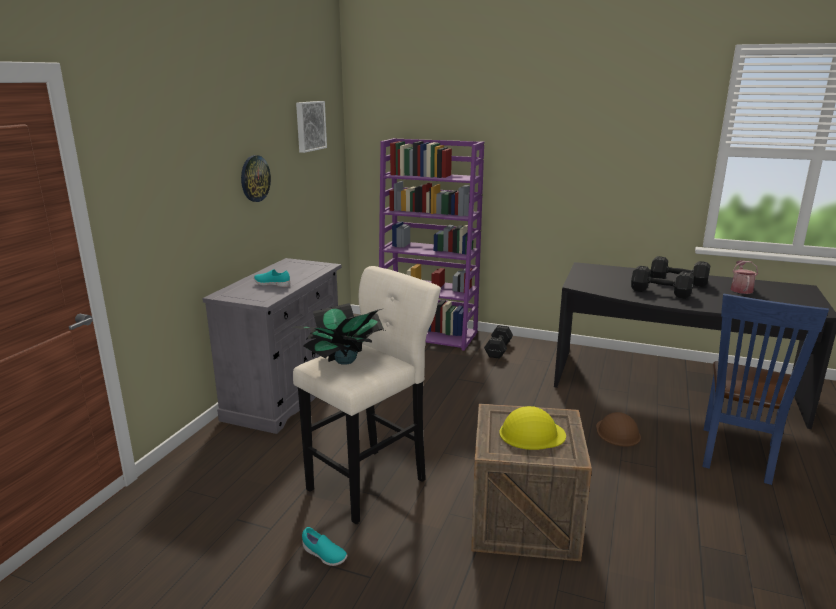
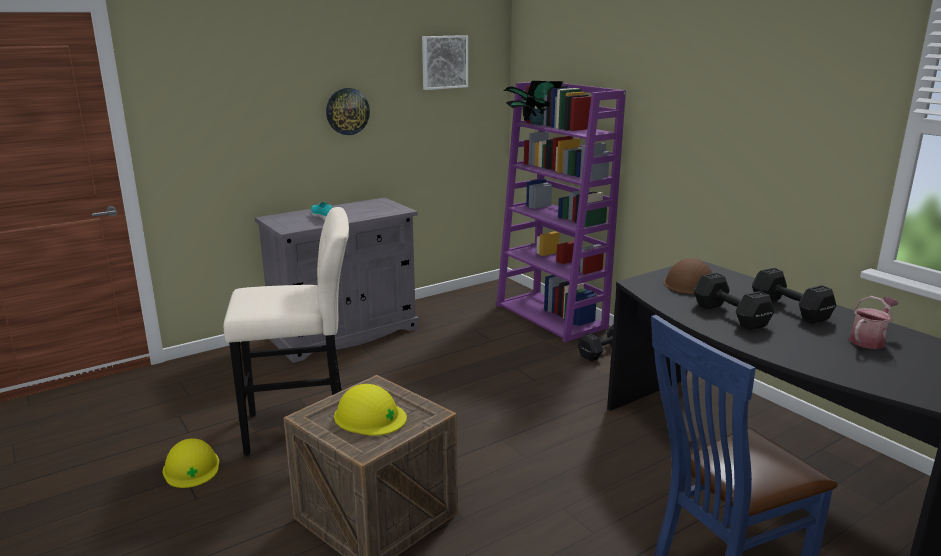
camera: 35 degrees right, 0 degrees up
potted plant [291,303,385,365] -> potted plant moved to [504,81,564,125]
turquoise shoe [302,527,348,566] -> yellow hard hat [163,438,219,488]
brown hard hat [596,412,641,447] -> brown hard hat moved to [663,258,712,294]

